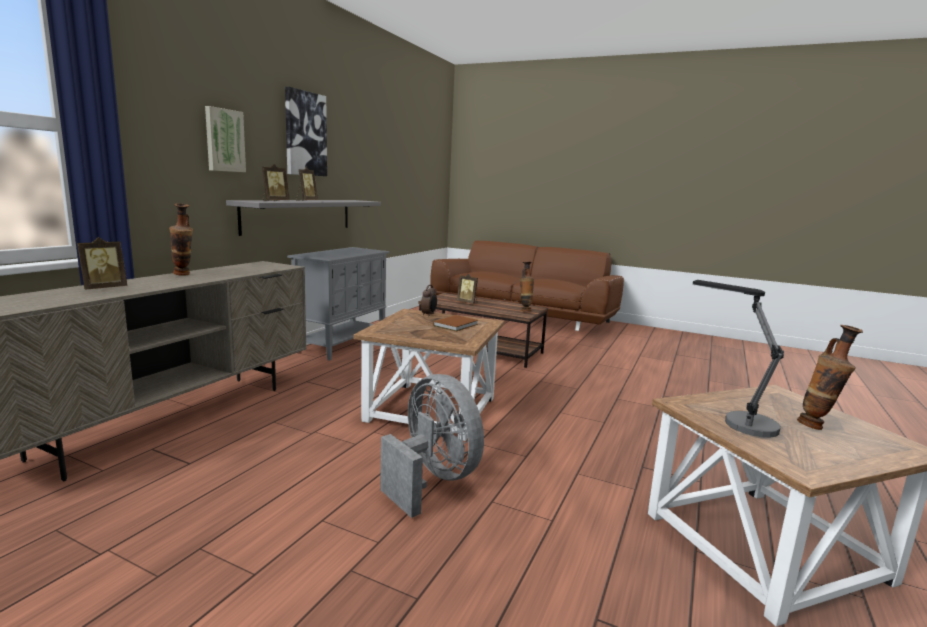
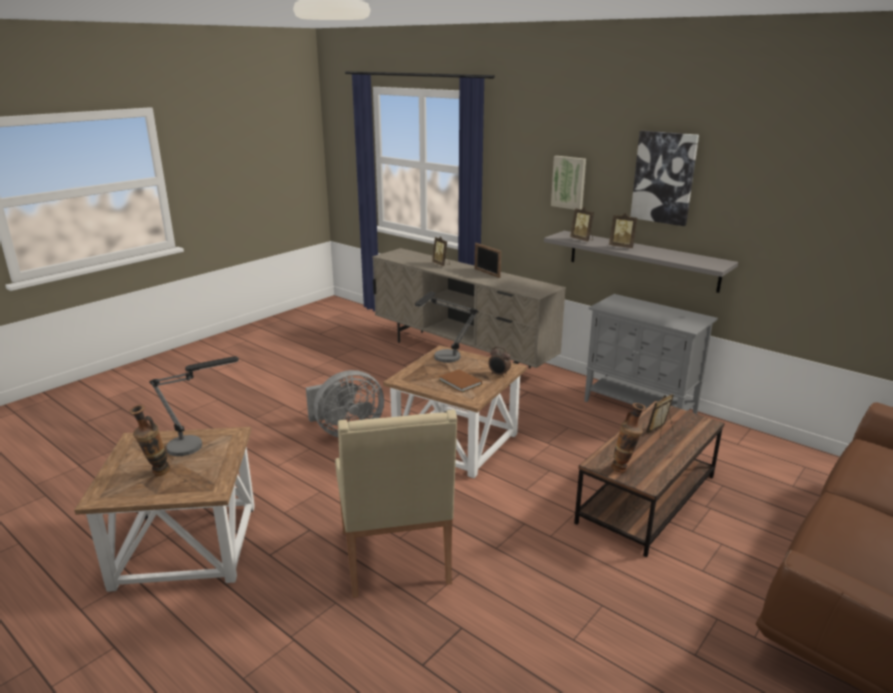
camera: 105 degrees right, 10 degrees up
vase [169,203,193,276] -> picture frame [475,243,501,278]
none -> beige armchair [335,410,457,598]
none -> table lamp [415,292,478,363]

